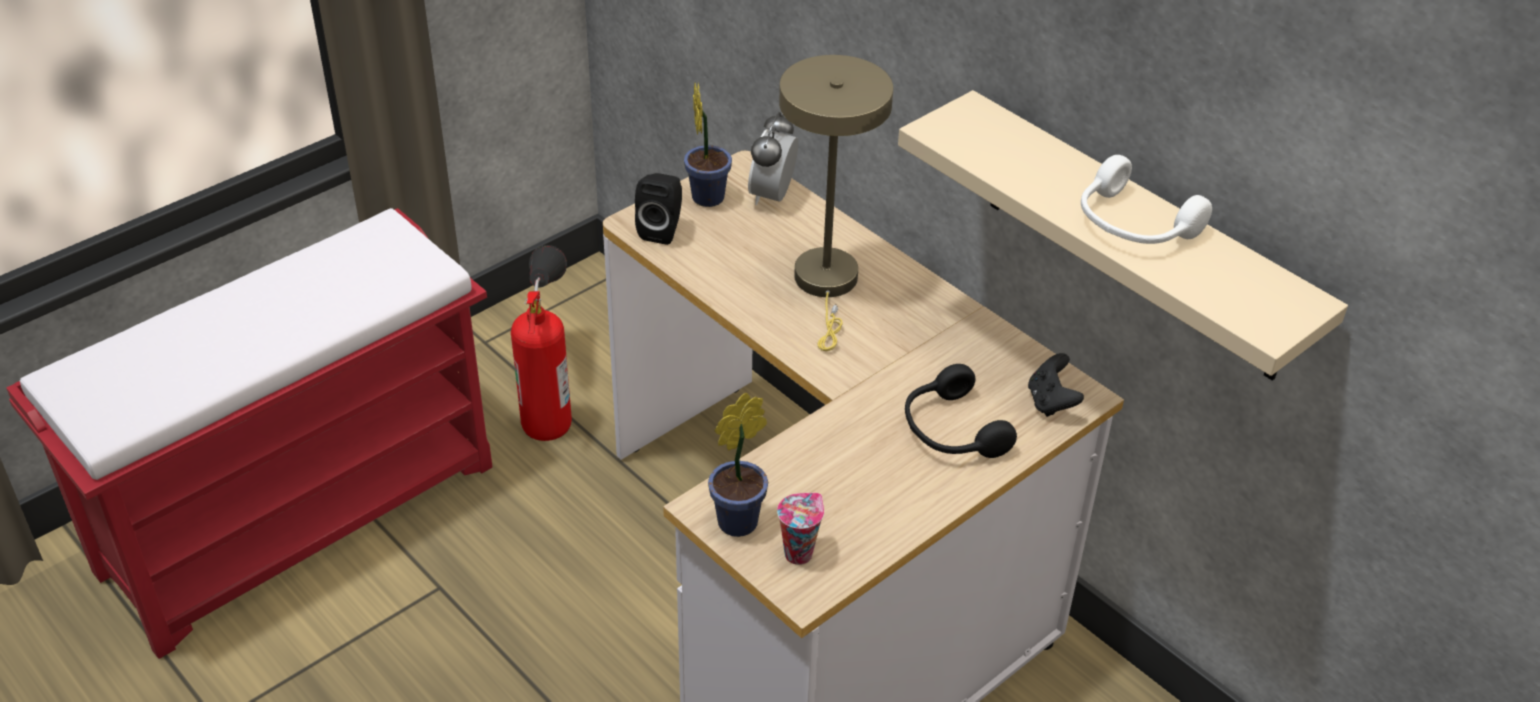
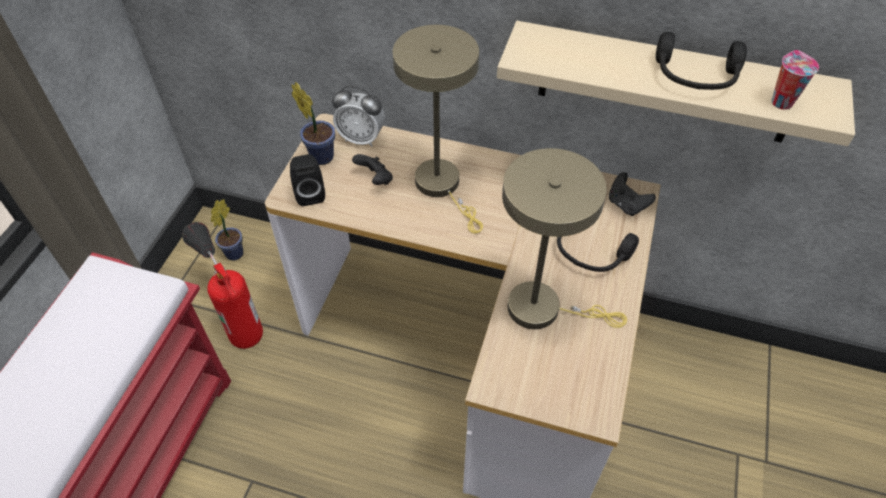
camera: 30 degrees left, 10 degrees up
potted plant [708,393,768,537] -> potted plant moved to [211,199,243,261]
alarm clock [748,112,798,205] -> alarm clock turned 60 degrees counterclockwise [332,86,385,147]
cup [777,493,824,565] -> cup moved to [771,50,819,110]
white headphones [1081,155,1212,244] -> black headphones [656,32,747,90]
none -> black game controller [352,154,393,185]
none -> beige table lamp [502,148,627,329]

